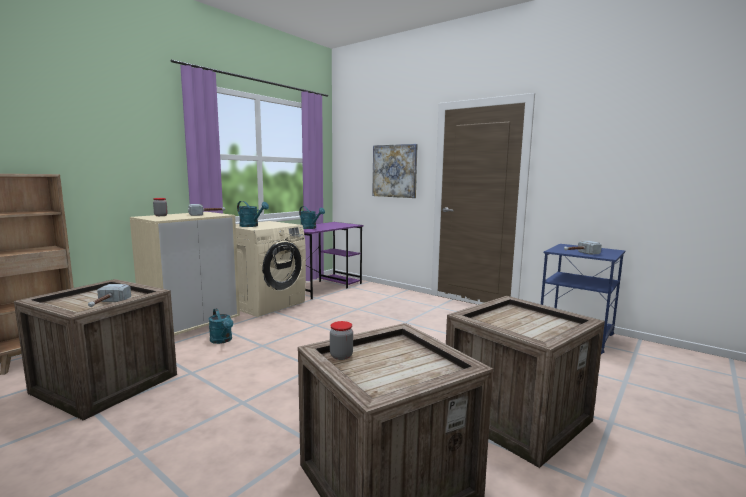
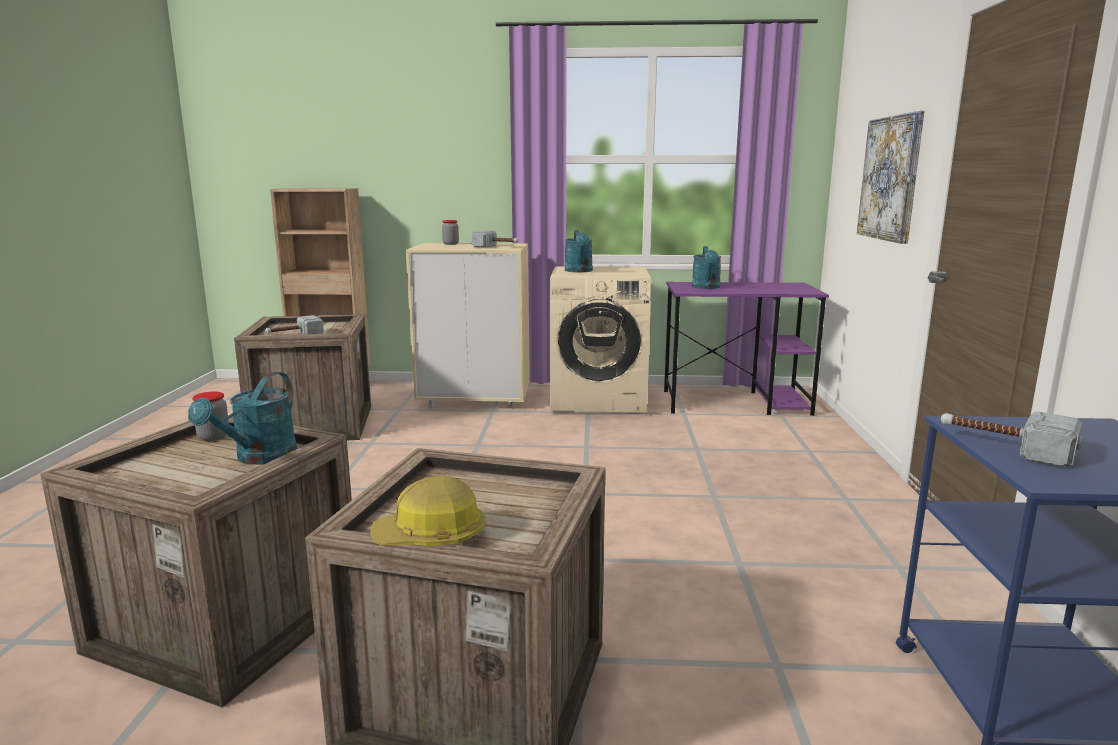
camera: 55 degrees right, 5 degrees up
turquoise watering can [209,308,233,344] -> turquoise watering can moved to [188,372,297,465]
none -> hard hat [371,476,486,546]

